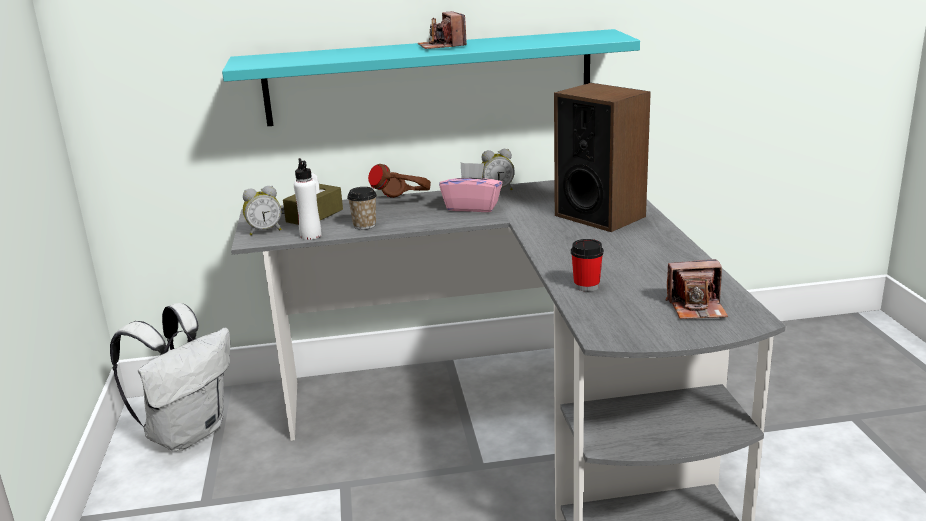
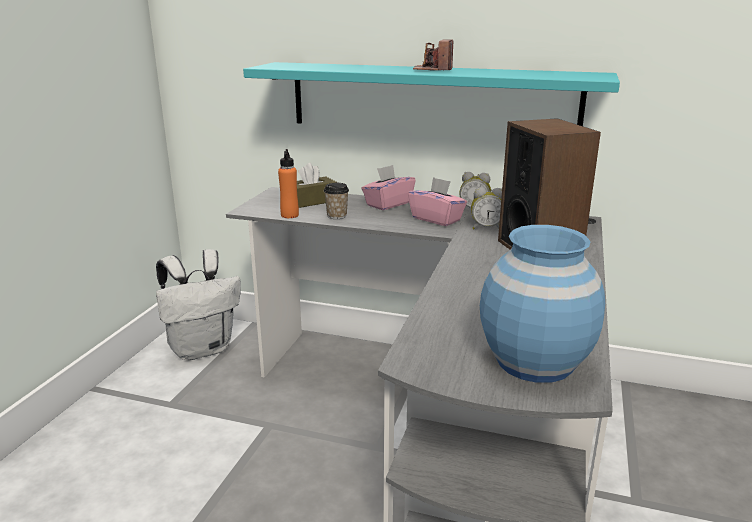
camera: 25 degrees right, 0 degrees up
alarm clock [243,186,281,235] -> alarm clock moved to [471,187,502,229]
white bottle [294,158,321,240] -> orange bottle [278,149,299,218]
brown headphones [368,164,431,198] -> pink tissue box [361,165,416,210]
cup [571,239,604,291] -> none
camera [666,259,728,319] -> blue vase [480,225,605,383]

